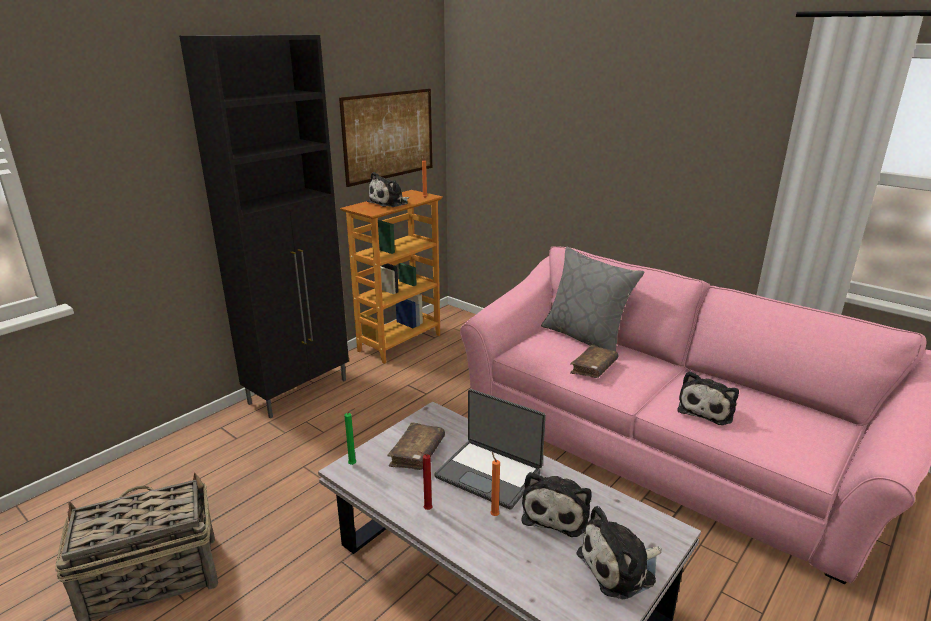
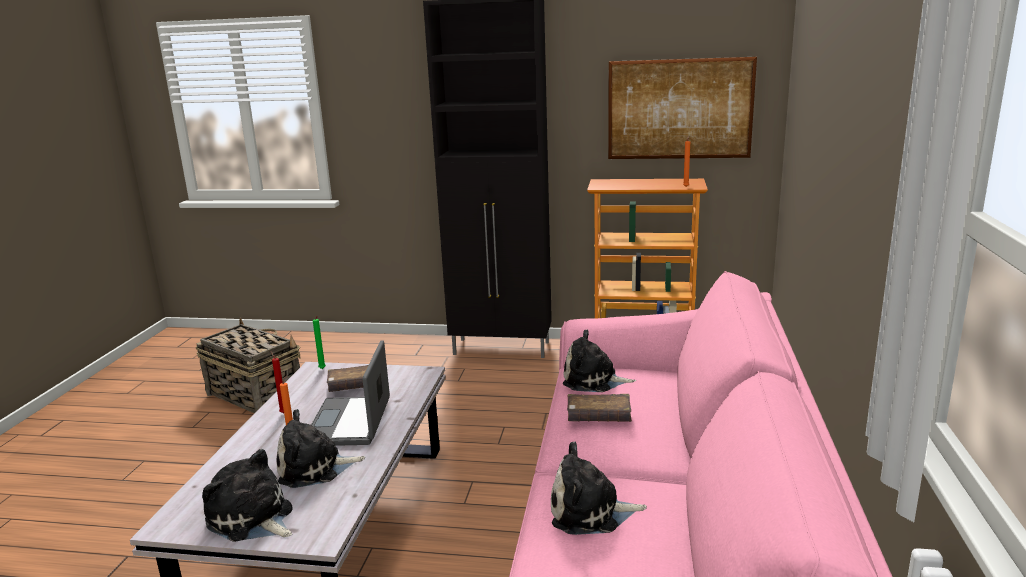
camera: 60 degrees right, 5 degrees down
plush toy [367,172,409,207] -> plush toy moved to [563,330,636,392]
grey pillow [541,247,644,351] -> none

